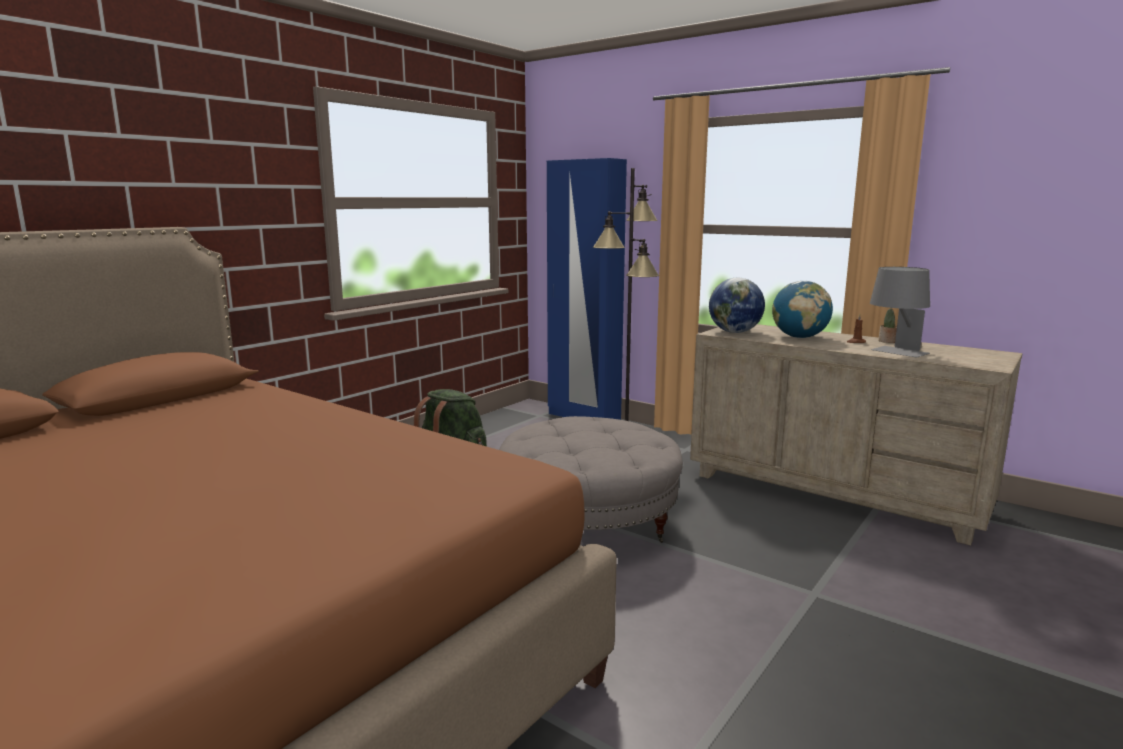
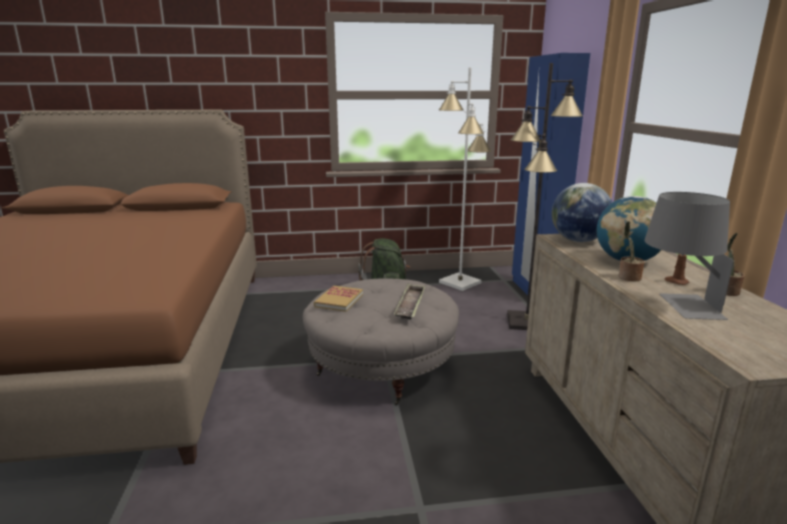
camera: 45 degrees right, 5 degrees up
none -> book [314,286,363,312]
none -> tray [394,284,425,320]
none -> white floor lamp [439,67,491,291]
none -> potted plant [618,221,644,282]

